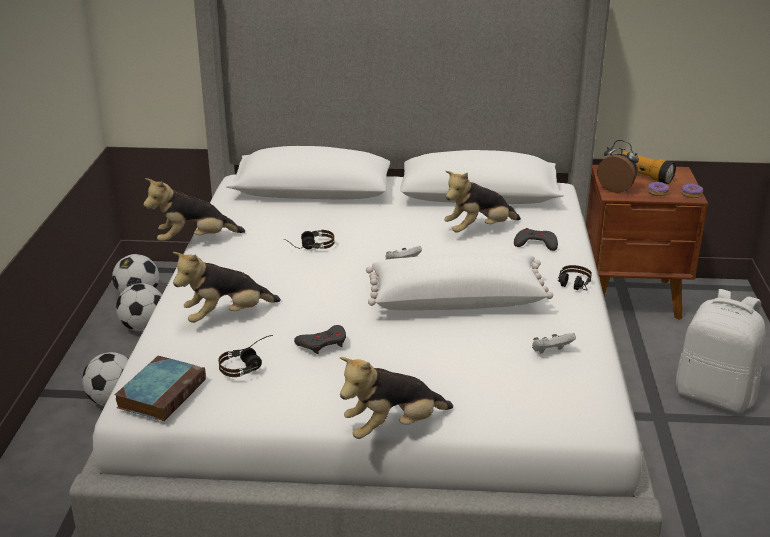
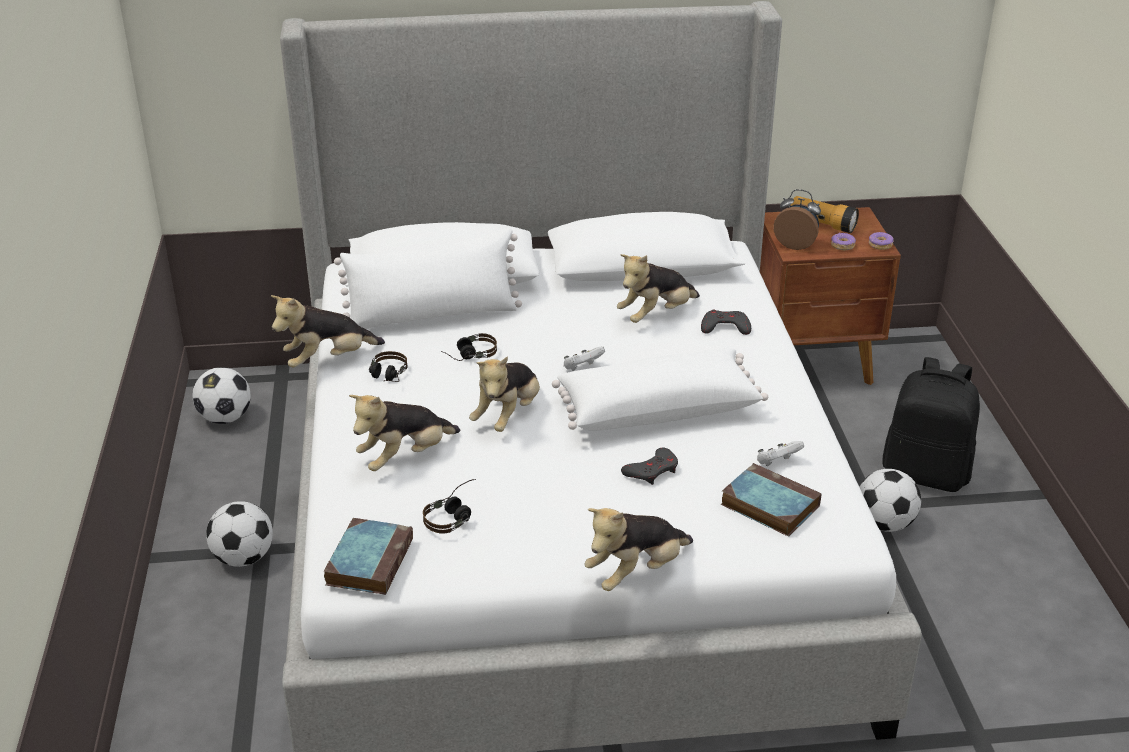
camera: 10 degrees left, 5 degrees up
football [116,283,162,331] -> football moved to [860,469,921,532]
grey game controller [294,325,346,354] -> grey game controller moved to [621,448,678,485]
headphones [558,265,592,290] -> headphones moved to [369,351,408,382]
white backpack [676,289,766,413] -> black backpack [883,357,980,492]
none -> white pillow [334,228,522,329]
none -> plush toy [469,356,540,432]
none -> book [721,463,821,537]

